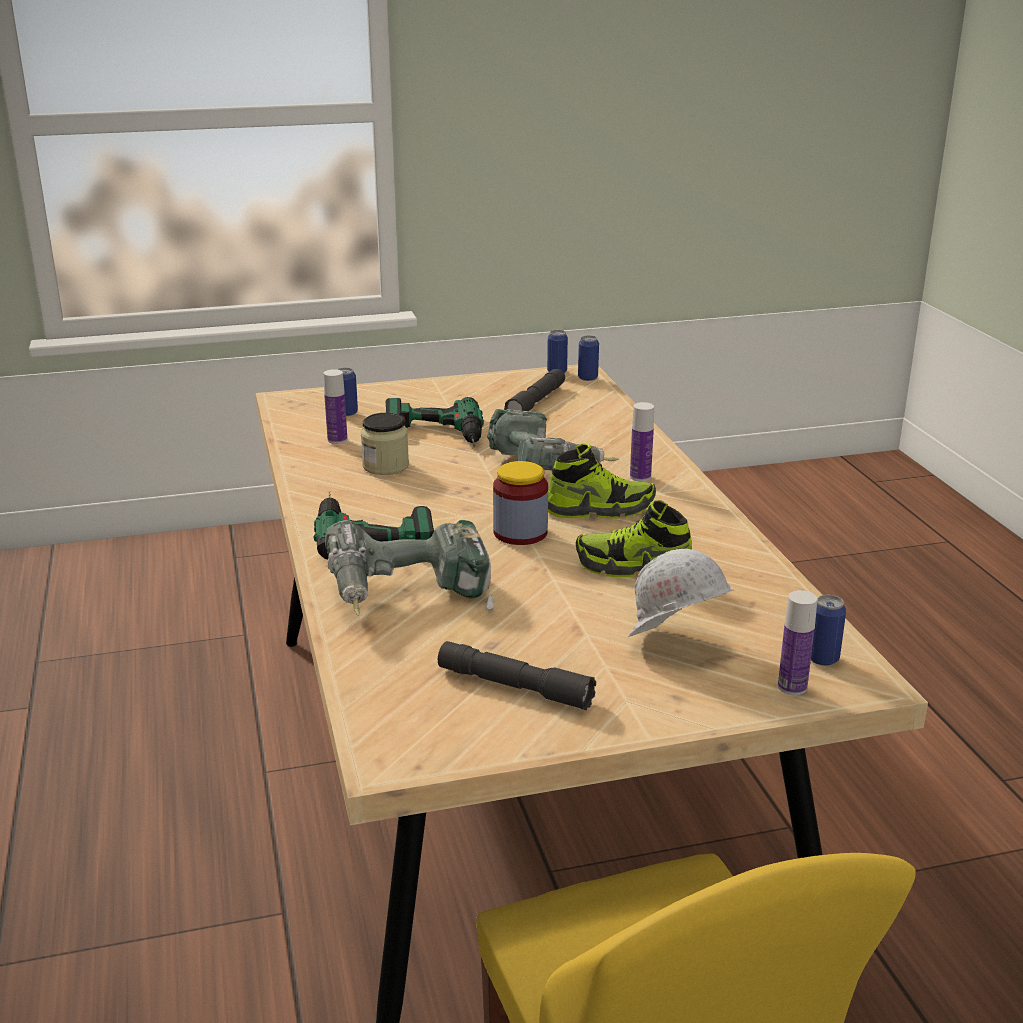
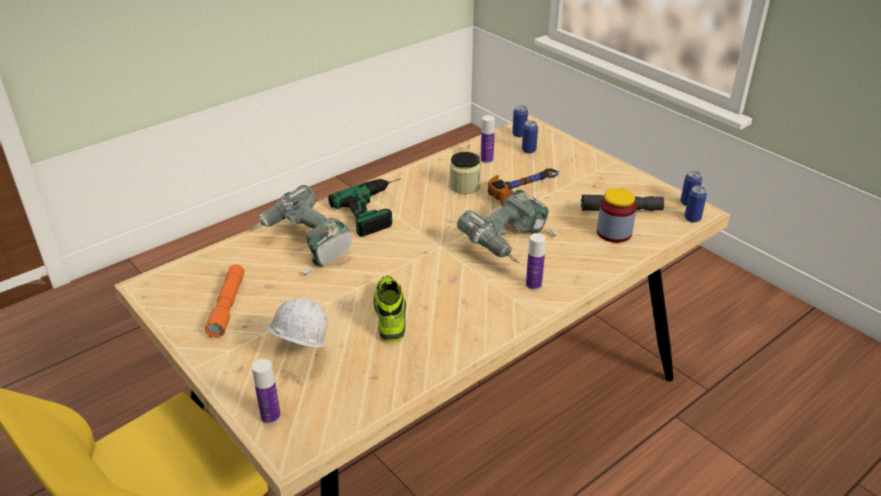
camera: 65 degrees right, 10 degrees up
power drill [386,397,484,448] -> hammer [488,169,559,206]
grey flashlight [438,641,596,710] -> orange flashlight [205,264,244,338]
jar [493,461,548,545] -> jar moved to [597,188,637,243]
shoe [548,443,656,519] -> none
can [811,595,846,666] -> can moved to [512,105,528,137]

